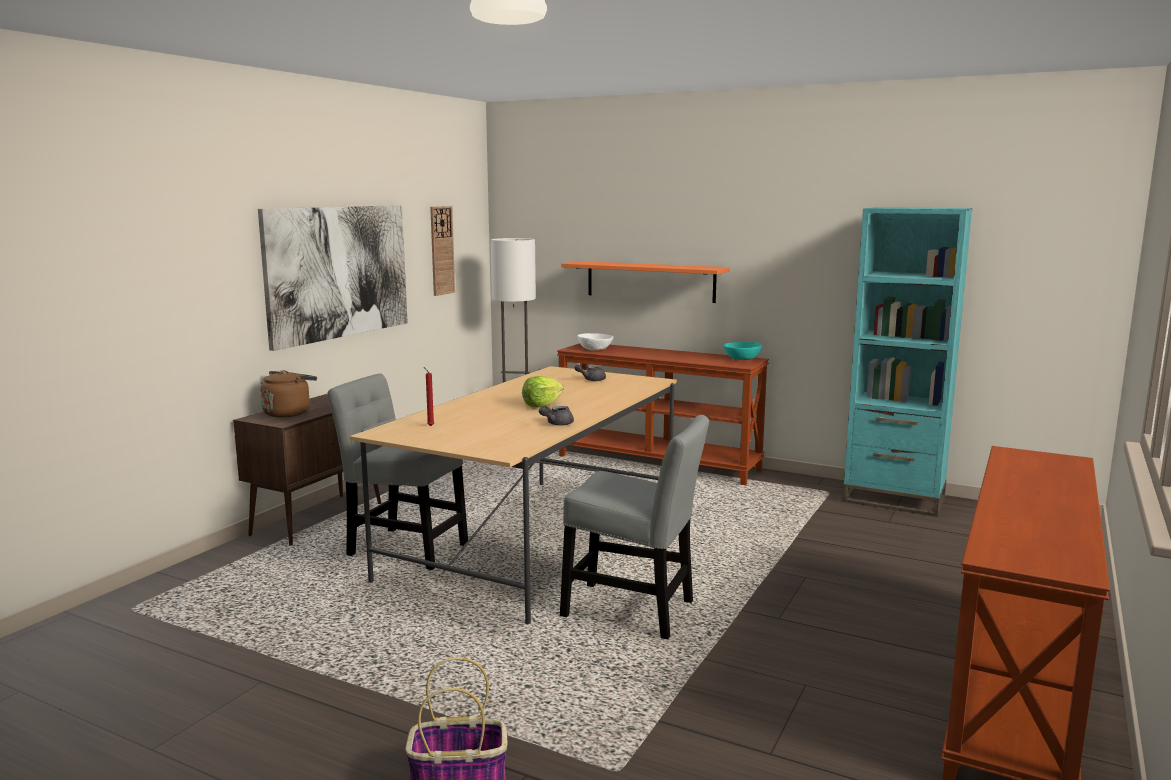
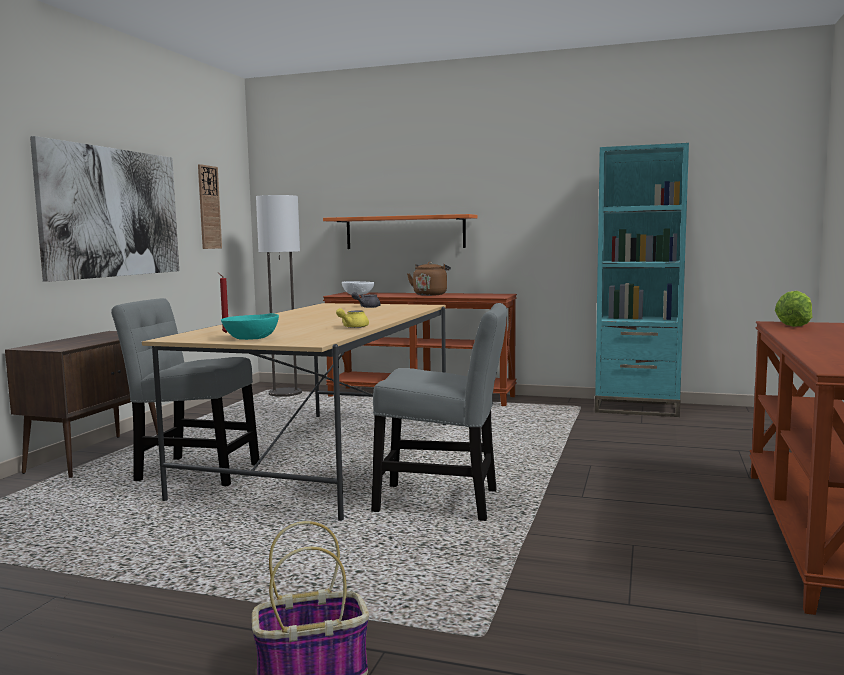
camera: 10 degrees left, 5 degrees down
brown kettle [260,370,317,418] -> brown kettle moved to [407,262,451,296]
lettuce [522,376,564,407] -> lettuce moved to [775,291,812,327]
grey teapot [539,405,574,426] -> yellow teapot [336,308,369,328]
turquoise bowl [723,342,762,360] -> turquoise bowl moved to [221,313,279,340]

